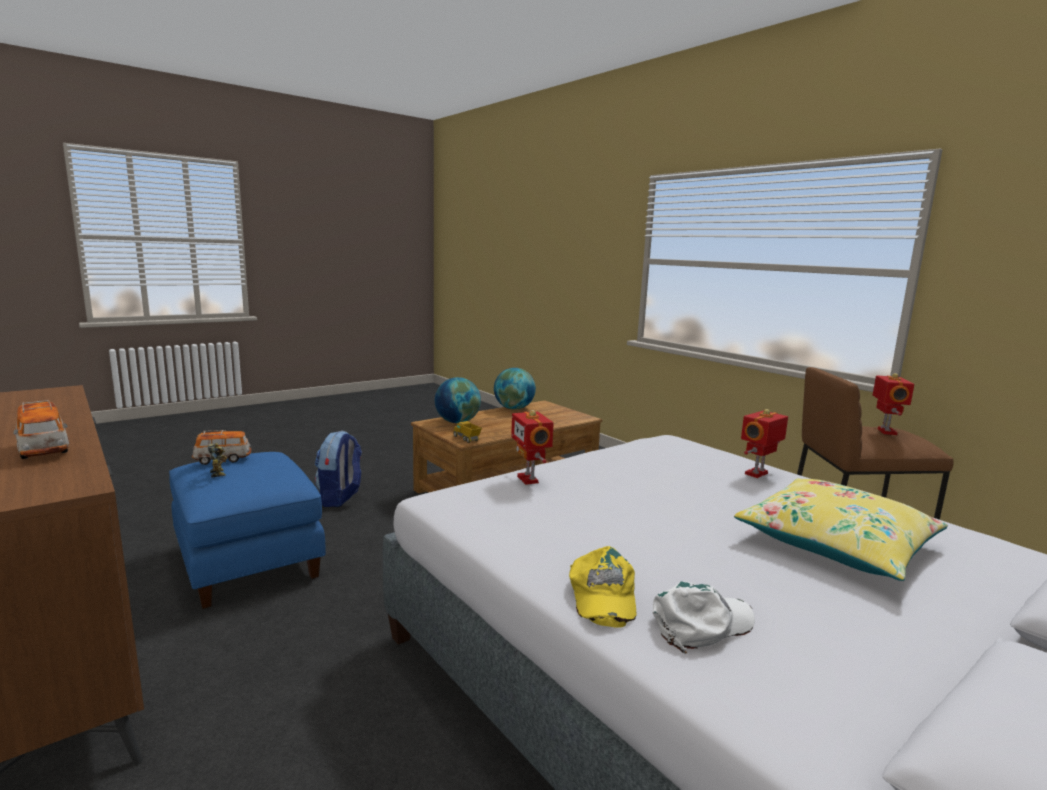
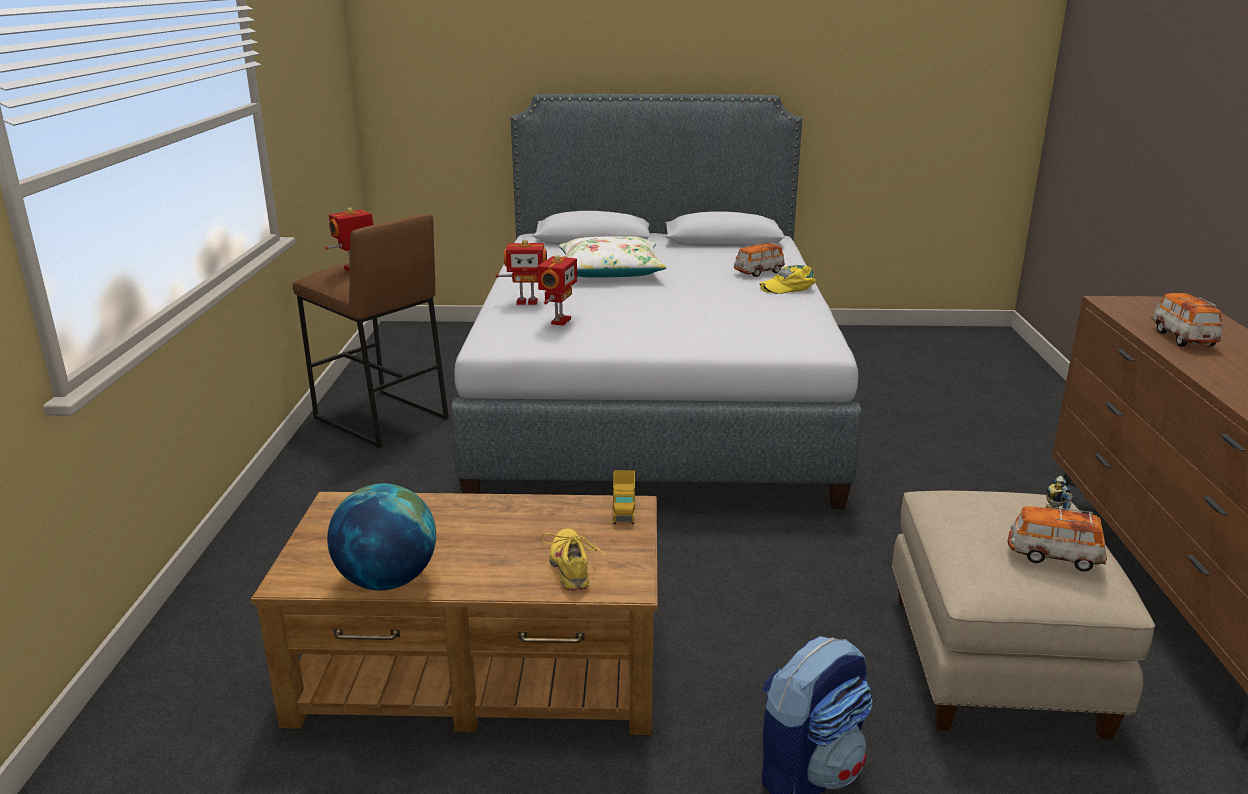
camera: 140 degrees left, 10 degrees up
blue ottoman [169,452,326,609] -> beige ottoman [892,491,1155,740]
globe [435,377,481,423] -> yellow shoe [541,528,606,591]
toy robot [511,410,554,485] -> toy robot moved to [538,255,577,326]
yellow cap [569,546,637,628] -> yellow cap turned 150 degrees counterclockwise [760,265,816,294]
white cap [653,581,755,654] -> toy car [734,241,785,277]
yellow pillow [734,478,948,581] -> white pillow [559,236,667,277]

